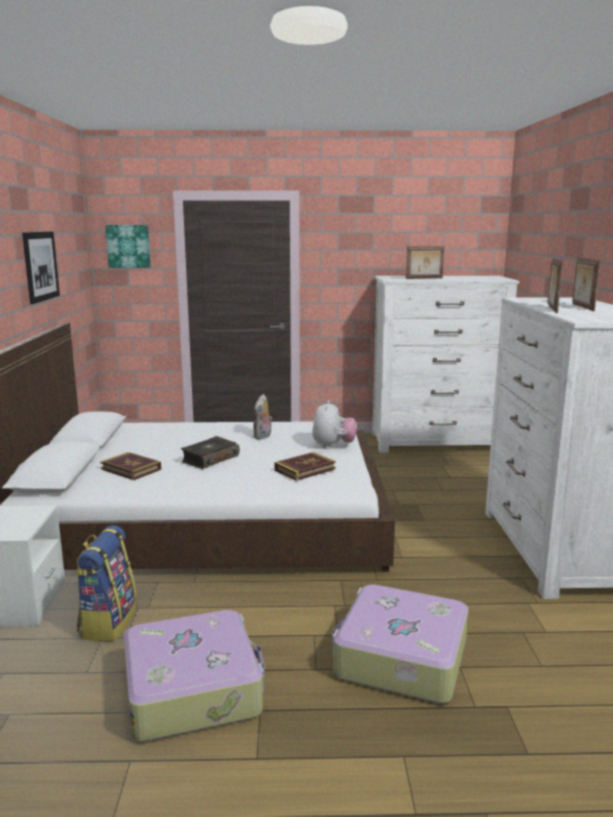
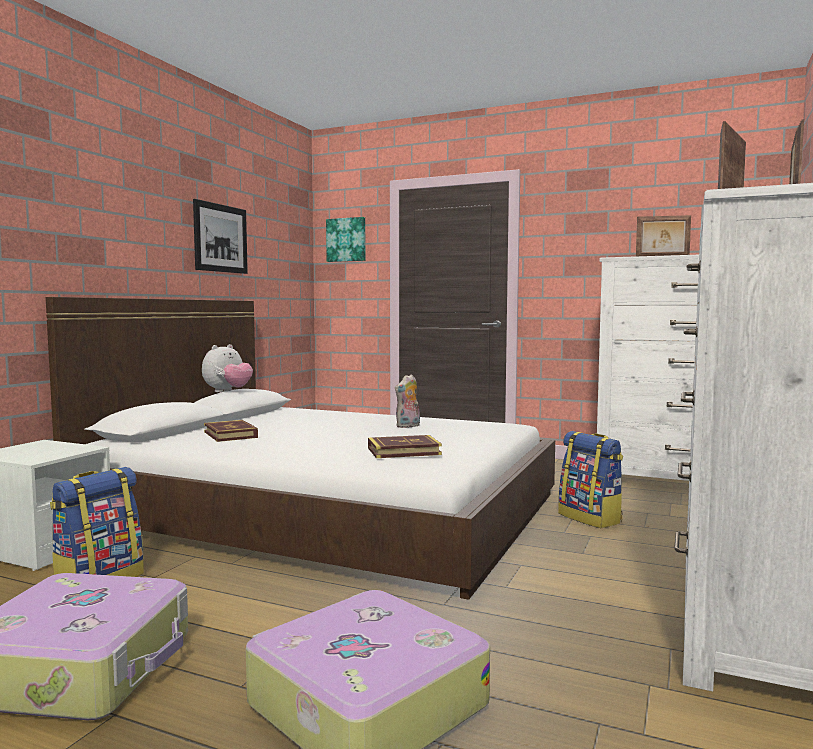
camera: 25 degrees right, 10 degrees down
book [181,436,240,469] -> none
plush toy [312,400,357,449] -> plush toy moved to [202,344,253,392]
none -> backpack [558,431,623,528]

